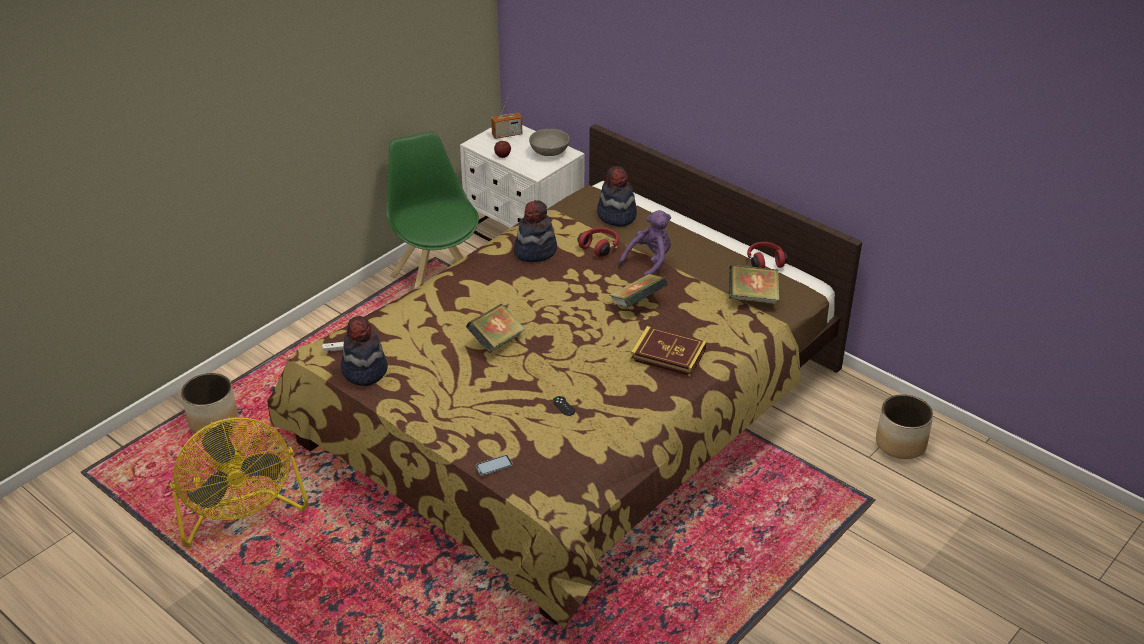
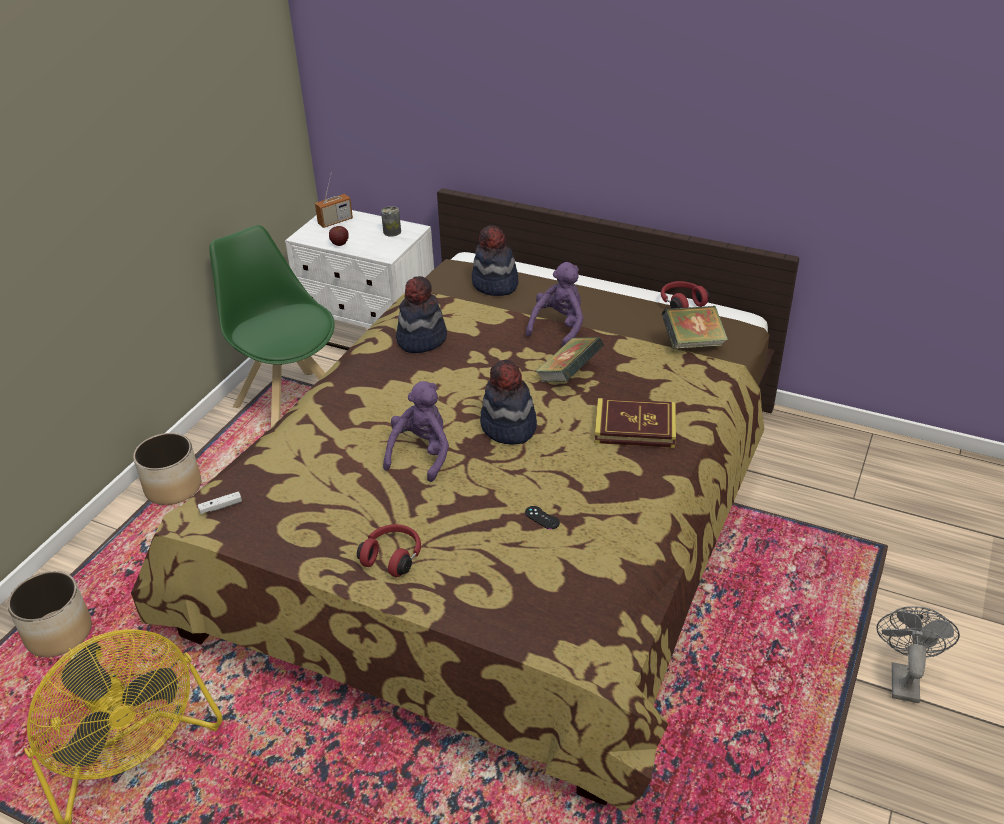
camera: 15 degrees left, 0 degrees up
hat [341,316,388,386] -> hat moved to [480,360,537,444]
book [466,304,525,353] -> purple plush toy [383,381,449,482]
phone [476,455,513,476] -> none
grey bowl [529,129,570,156] -> can [381,206,401,237]
red headphones [577,227,619,257] -> red headphones moved to [357,524,421,577]
planter [876,394,933,459] -> planter moved to [133,433,201,505]
none -> grey fan [876,606,960,703]

